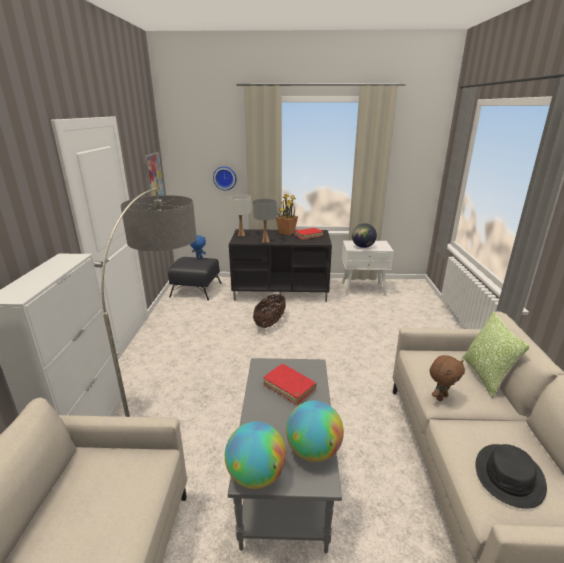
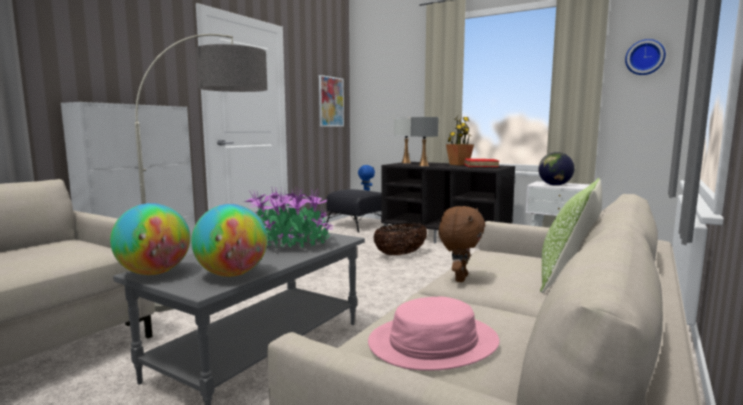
camera: 30 degrees right, 15 degrees down
wall clock [213,166,236,190] -> wall clock moved to [625,39,666,75]
red book [263,364,316,405] -> potted plant [245,188,333,248]
brown plush toy [430,355,465,401] -> brown plush toy turned 60 degrees counterclockwise [439,206,486,282]
black hat [476,444,547,509] -> pink hat [368,297,500,370]

